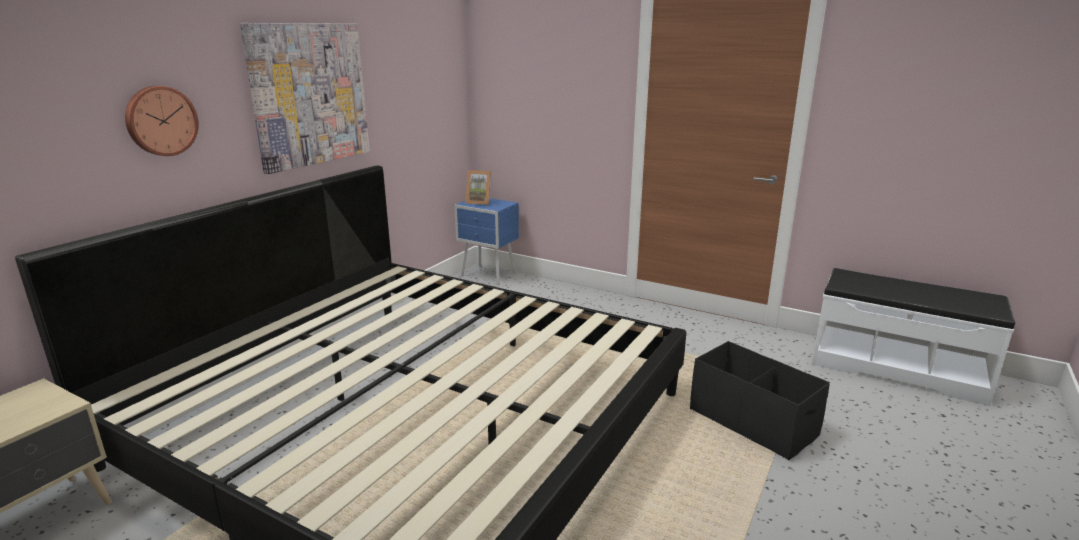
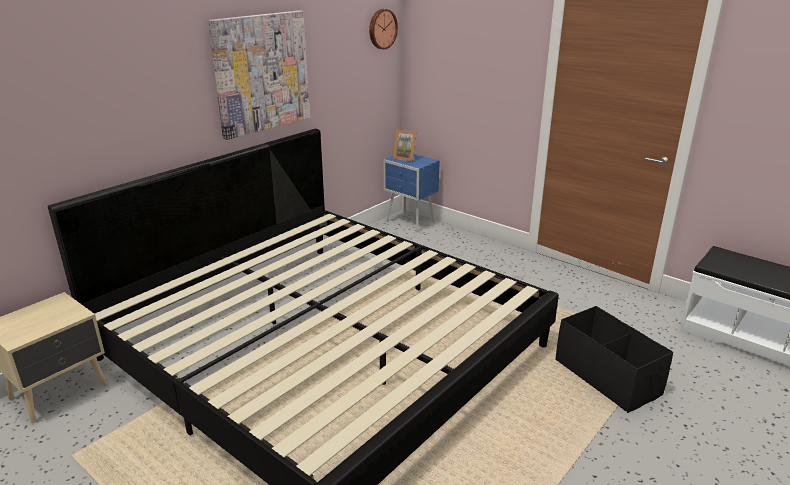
camera: 10 degrees right, 5 degrees up
wall clock [125,86,199,156] -> wall clock moved to [369,9,398,49]

